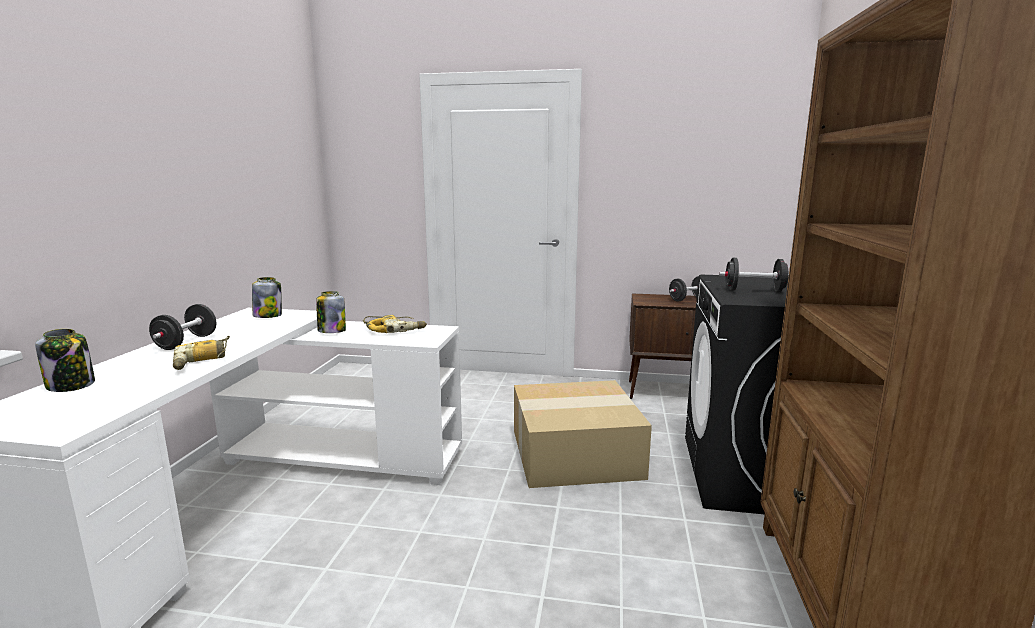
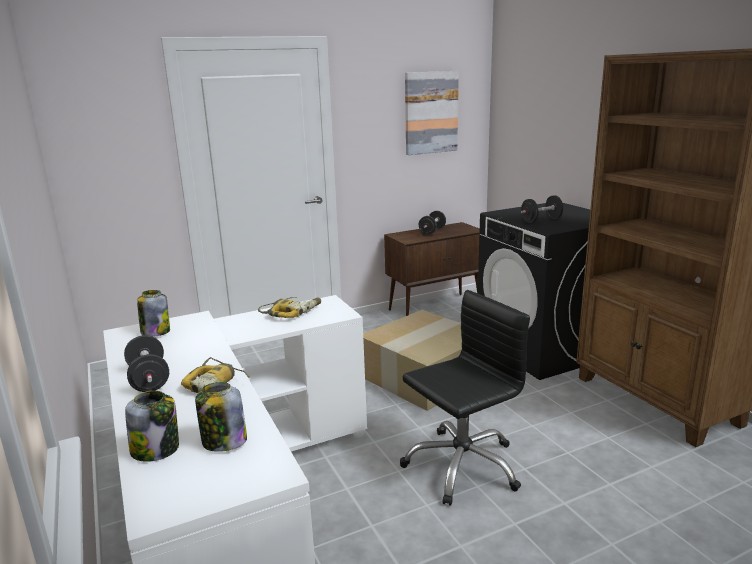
camera: 35 degrees left, 5 degrees up
jar [316,291,346,333] -> jar moved to [195,382,247,452]
none -> black office chair [400,290,530,506]
none -> picture [405,71,459,155]

